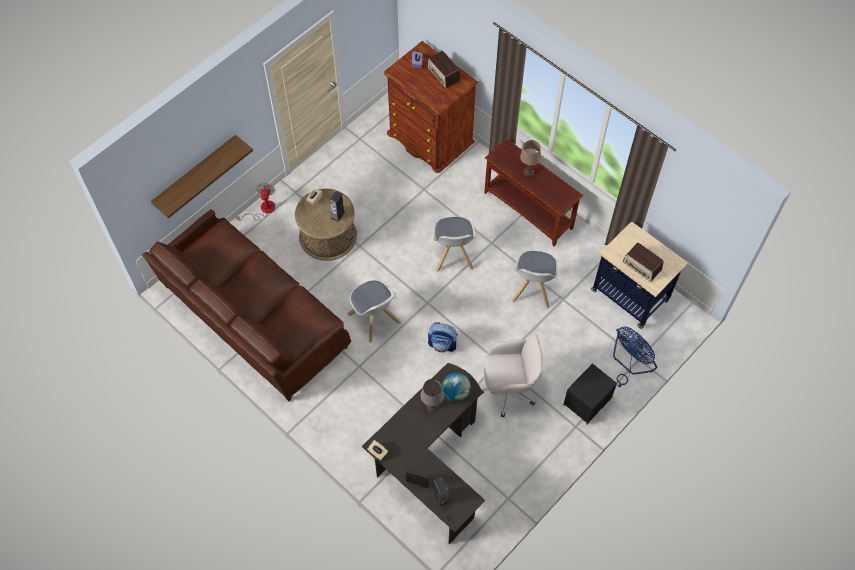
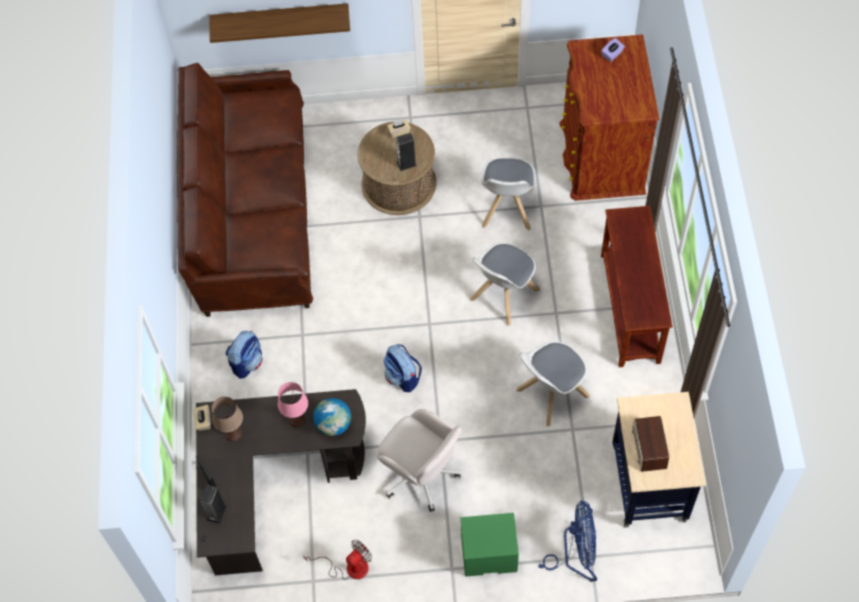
camera: 45 degrees right, 0 degrees up
fan [235,183,275,221] -> fan moved to [303,540,372,580]
chair [348,280,401,343] -> chair moved to [481,158,536,231]
grey table lamp [421,379,444,413] -> pink table lamp [278,382,308,427]
radio [428,51,460,88] -> none
brown table lamp [520,140,541,177] -> brown table lamp moved to [211,397,243,441]
black nightstand [564,363,617,425] -> green nightstand [460,513,519,577]
none -> backpack [226,331,263,379]

